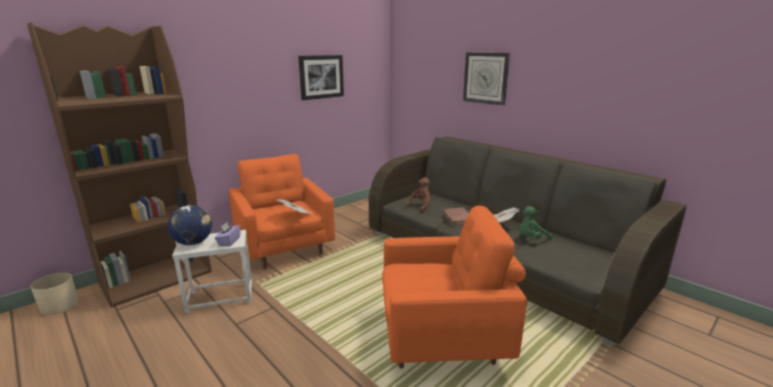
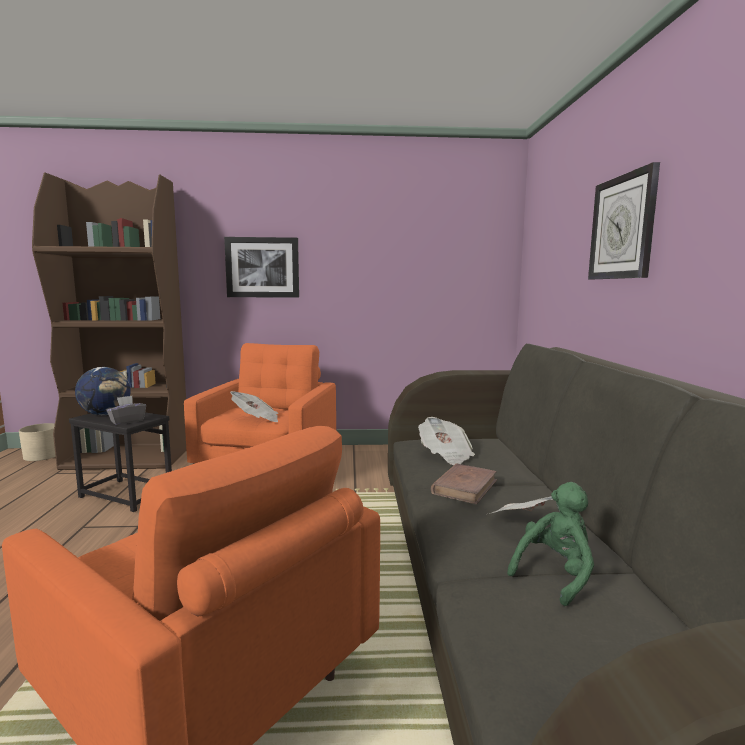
camera: 40 degrees right, 10 degrees down
white side table [172,230,252,314] -> black side table [69,412,172,512]
purple tissue box [215,222,241,247] -> grey tissue box [107,396,146,425]
picture [298,55,344,100] -> picture moved to [224,237,299,298]
brown plush toy [406,177,431,213] -> newspaper [418,417,475,465]
green plush toy [519,206,553,240] -> green plush toy turned 120 degrees clockwise [507,482,594,606]

